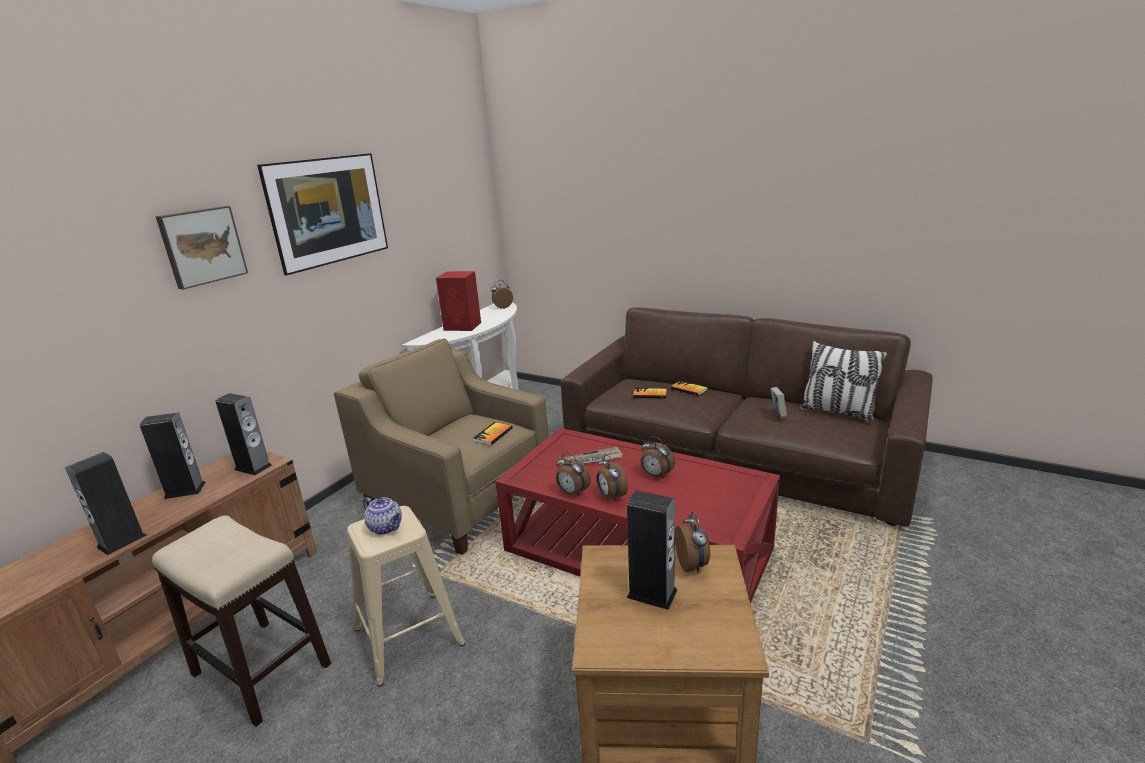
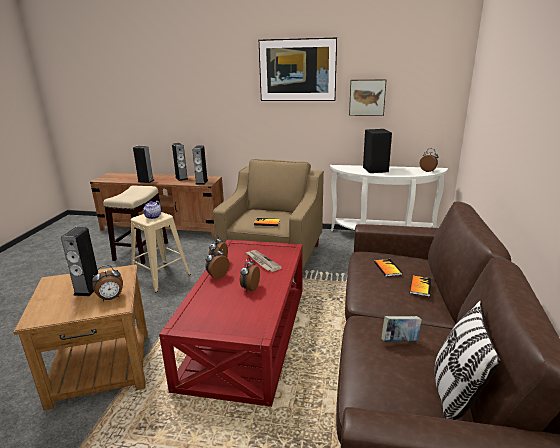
camera: 70 degrees right, 0 degrees up
picture [156,206,248,289] -> picture moved to [349,79,386,116]
red speaker [436,271,481,331] -> black speaker [363,129,392,173]

